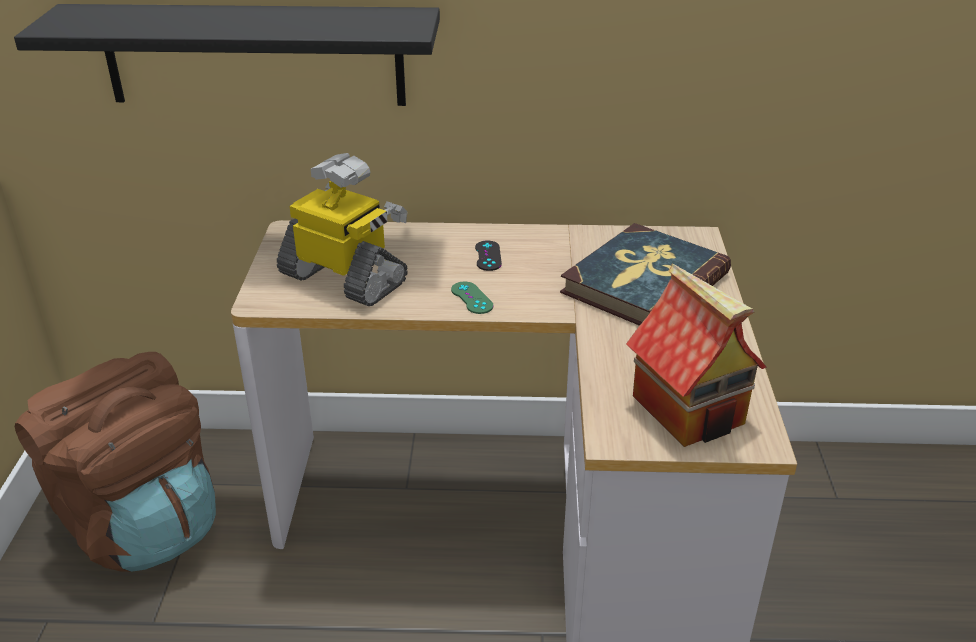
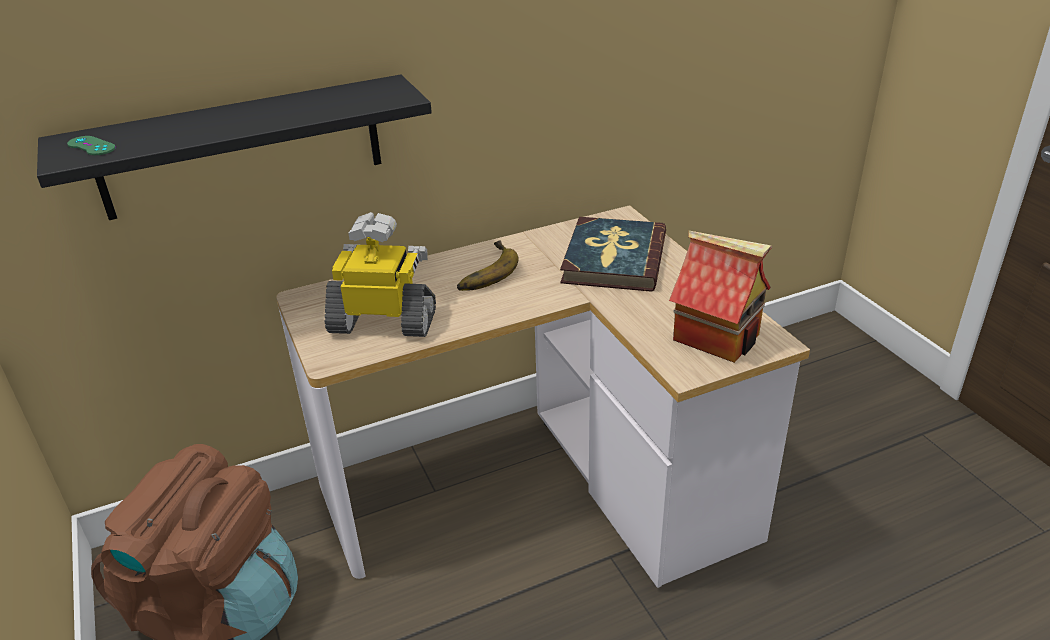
camera: 25 degrees left, 0 degrees up
green game controller [451,282,494,314] -> green game controller moved to [67,136,116,155]
black game controller [475,240,502,271] -> banana [457,240,519,291]

